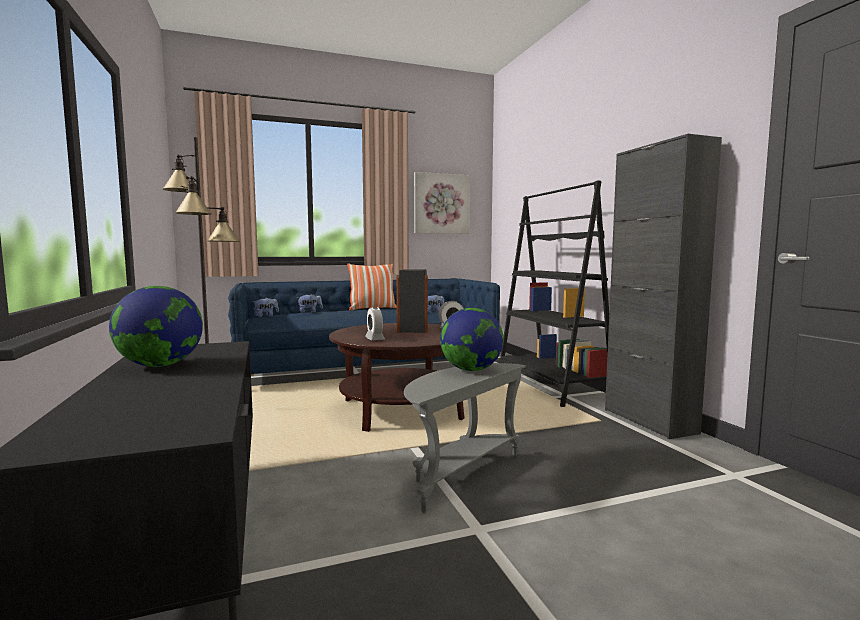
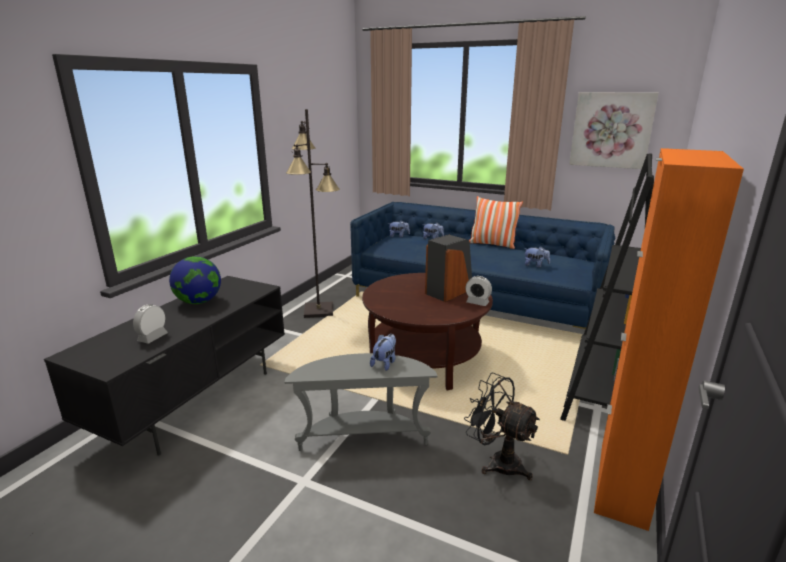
camera: 45 degrees right, 15 degrees up
alarm clock [365,307,385,340] -> alarm clock moved to [133,304,168,344]
globe [440,308,504,371] -> plush toy [370,334,396,371]
black cabinet [605,134,722,439] -> orange cabinet [594,148,744,531]
none -> black fan [464,372,540,480]

